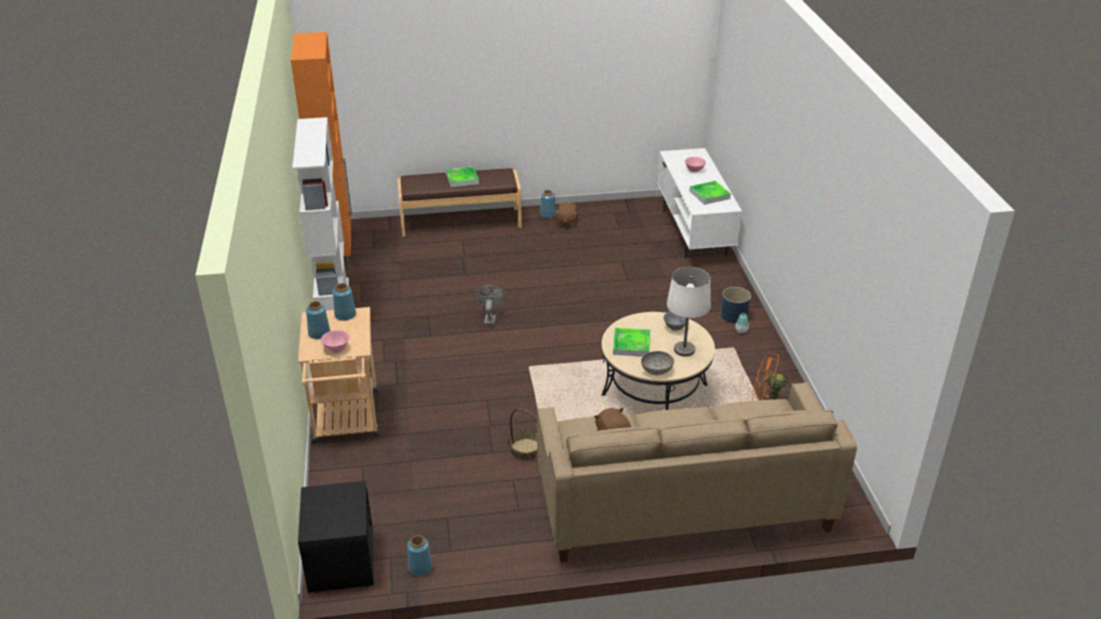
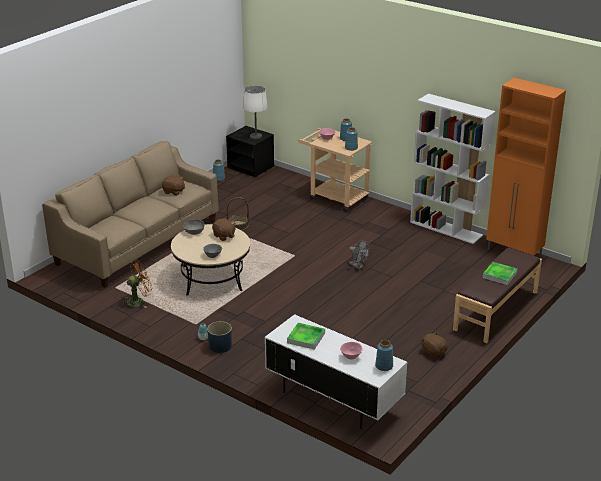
camera: 135 degrees right, 5 degrees down
blue vase [540,190,556,218] -> blue vase moved to [375,340,393,371]
tray [613,328,650,357] -> brown plush toy [212,219,236,241]
white table lamp [667,267,711,357] -> white table lamp moved to [243,86,268,140]

